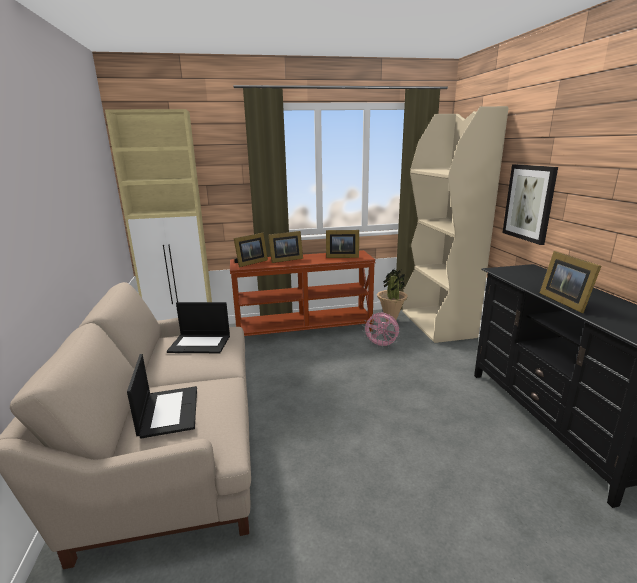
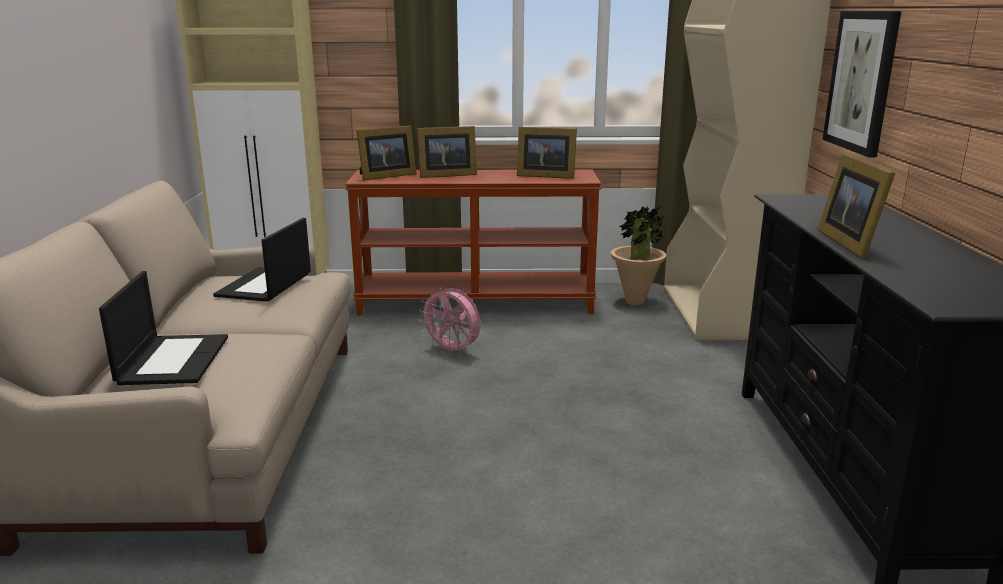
camera: 10 degrees right, 0 degrees up
laptop [167,302,230,353] -> laptop turned 90 degrees clockwise [213,218,311,302]
pink fan [363,313,400,349] -> pink fan moved to [419,287,481,356]

